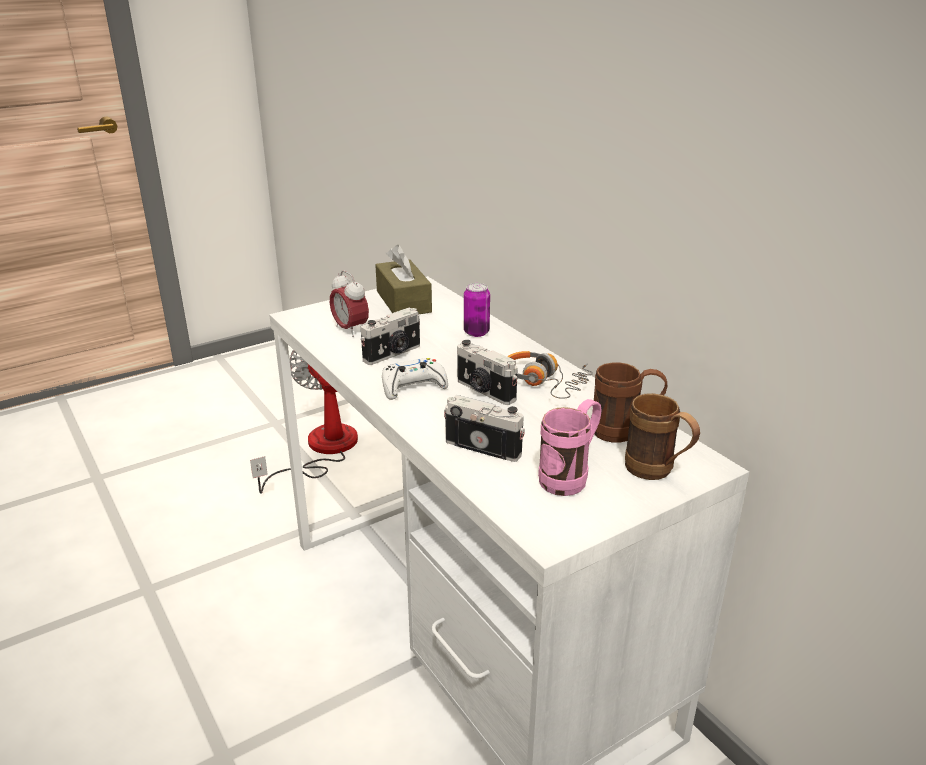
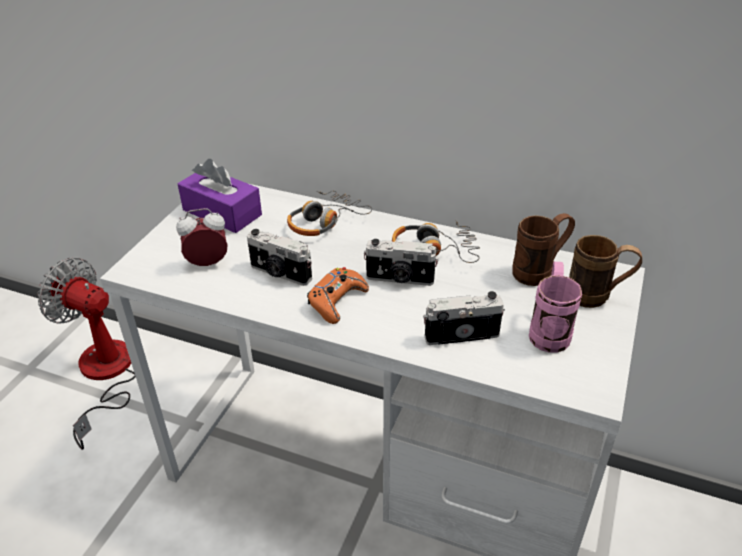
camera: 35 degrees left, 10 degrees up
alarm clock [330,271,369,337] -> alarm clock turned 150 degrees clockwise [176,208,228,266]
camera [361,308,420,365] -> camera turned 105 degrees clockwise [247,229,312,286]
brown tissue box [375,245,432,314] -> purple tissue box [178,159,262,233]
white game controller [382,358,448,400] -> orange game controller [307,267,369,324]
can [464,283,490,337] -> headphones [287,191,372,236]

